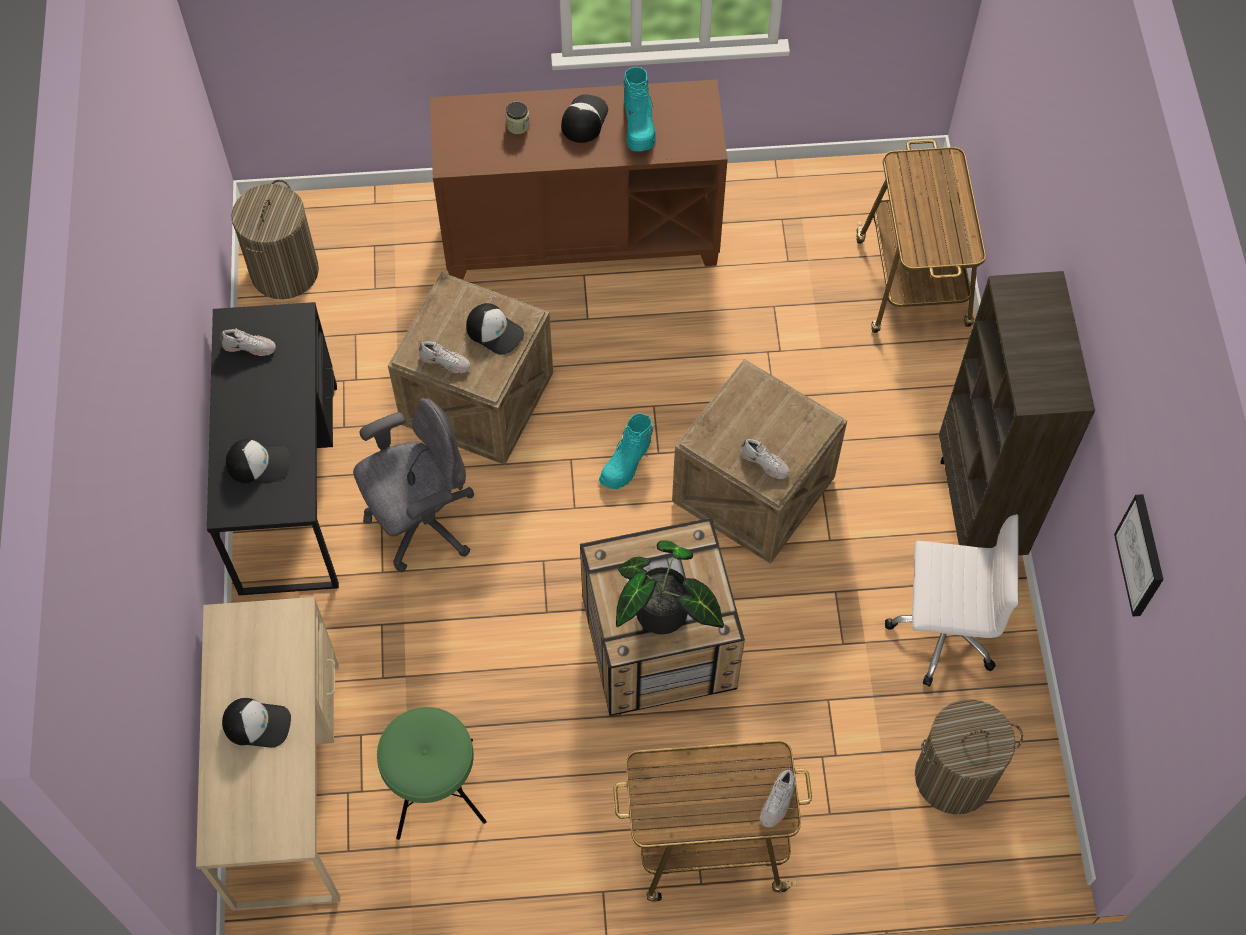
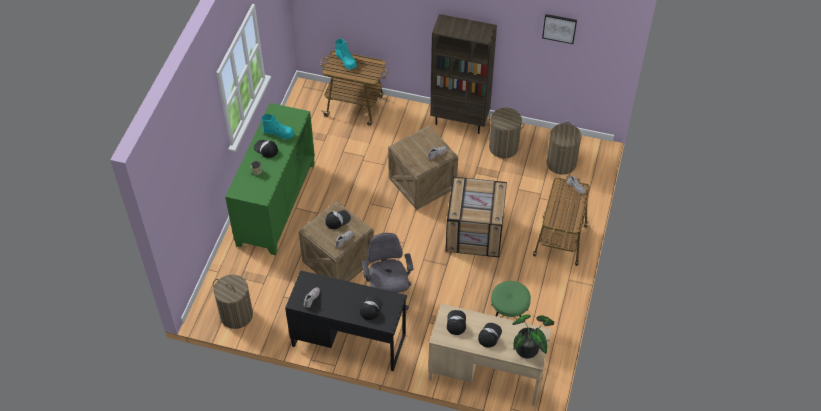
camera: 70 degrees left, 10 degrees down
brown cabinet [430,79,728,280] -> green cabinet [225,103,315,255]
turquoise boot [599,414,655,489] -> turquoise boot moved to [335,39,357,70]
potted plant [616,540,724,634] -> potted plant moved to [512,315,554,358]
white office chair [885,514,1019,687] -> laundry basket [489,108,525,158]
none -> cap [447,310,466,335]

